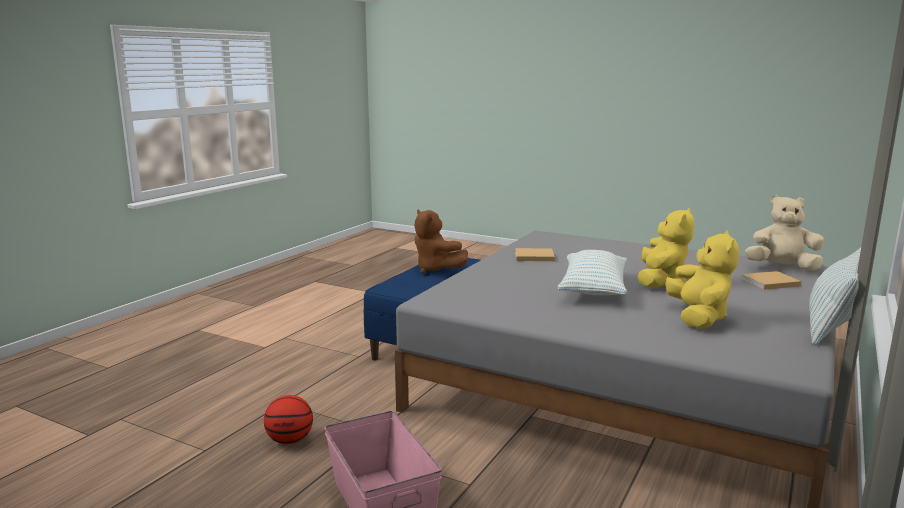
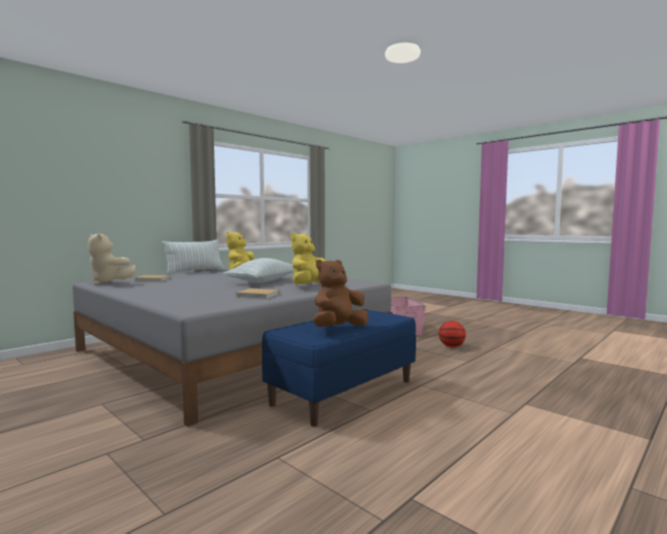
camera: 165 degrees left, 10 degrees down
brown plush toy [415,209,468,273] -> brown plush toy turned 105 degrees counterclockwise [313,259,369,327]
yellow plush toy [637,208,694,289] -> yellow plush toy moved to [291,233,326,285]

